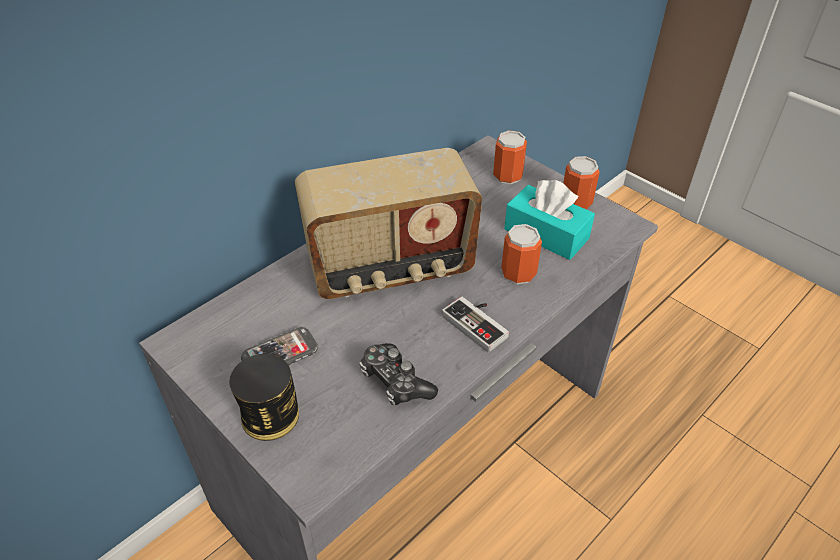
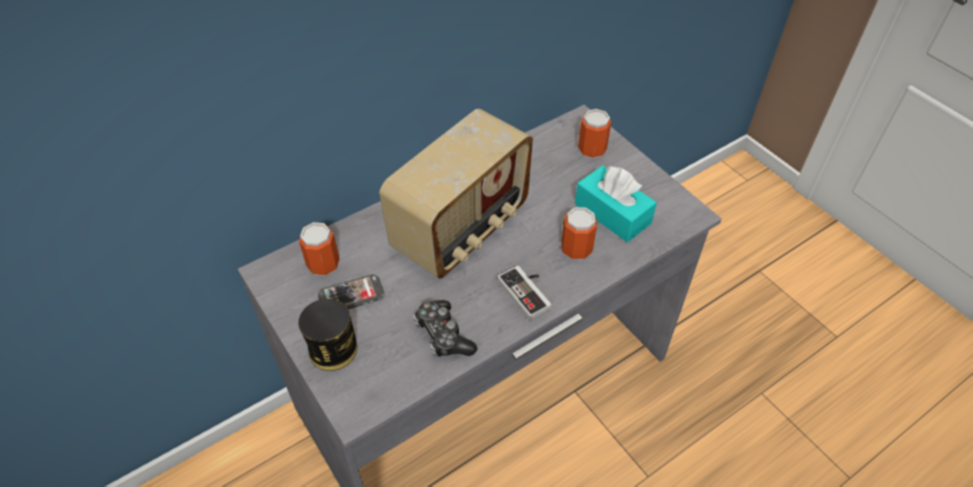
camera: 10 degrees right, 5 degrees up
radio [295,148,482,299] -> radio turned 45 degrees counterclockwise [379,109,533,279]
can [563,156,600,209] -> can moved to [299,222,340,276]

